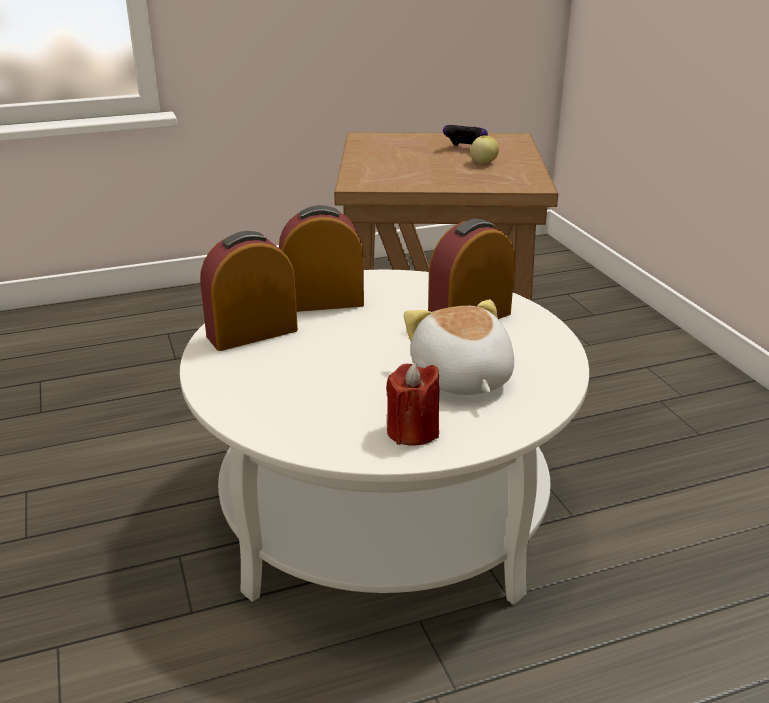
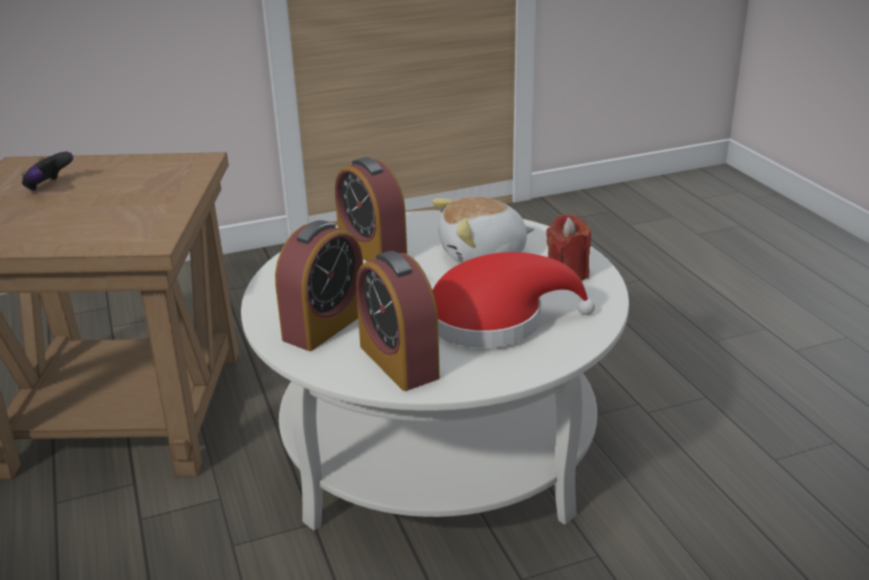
camera: 90 degrees left, 0 degrees up
alarm clock [279,205,364,312] -> alarm clock turned 135 degrees counterclockwise [275,220,363,351]
apple [471,135,499,164] -> none
none -> red hat [432,252,595,348]

